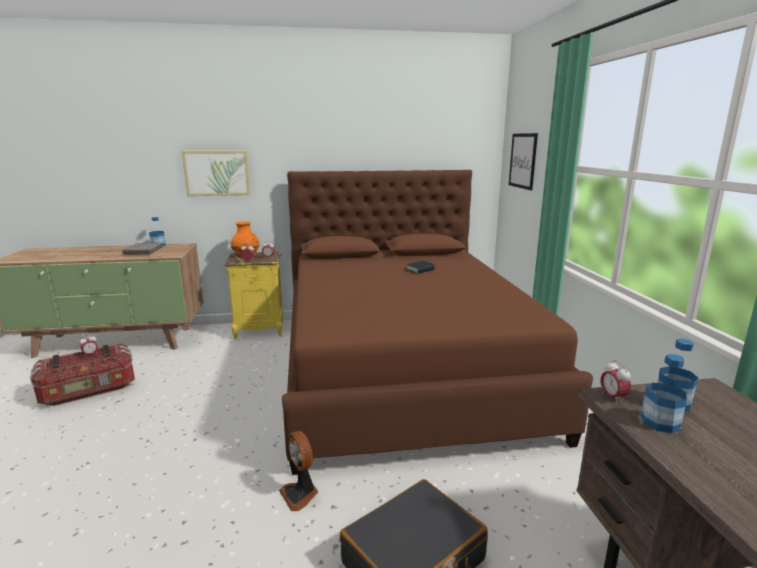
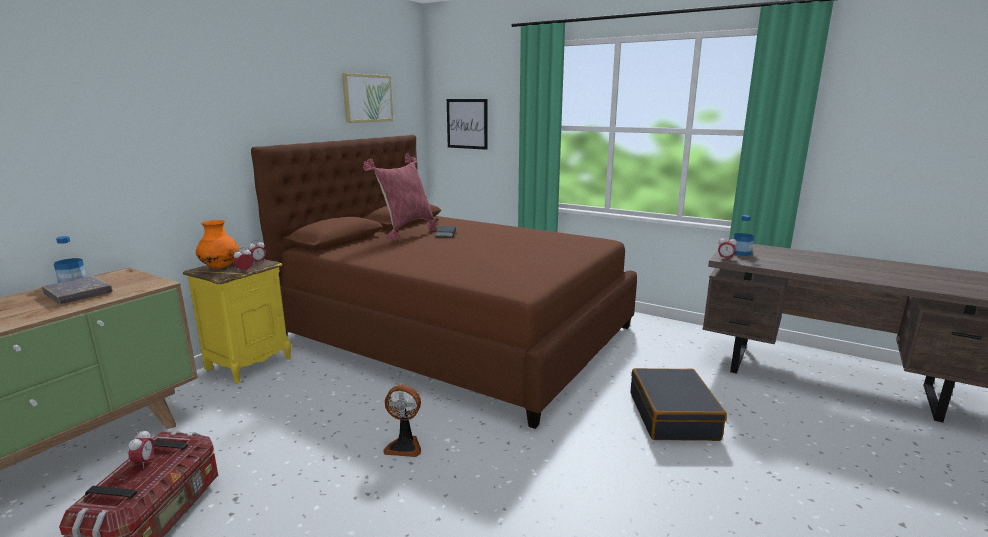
camera: 50 degrees left, 0 degrees up
picture [182,151,250,196] -> picture moved to [342,73,393,123]
fan [279,431,318,511] -> fan moved to [383,385,421,457]
bottle [641,354,687,433] -> none
none -> red pillow [363,153,437,241]

